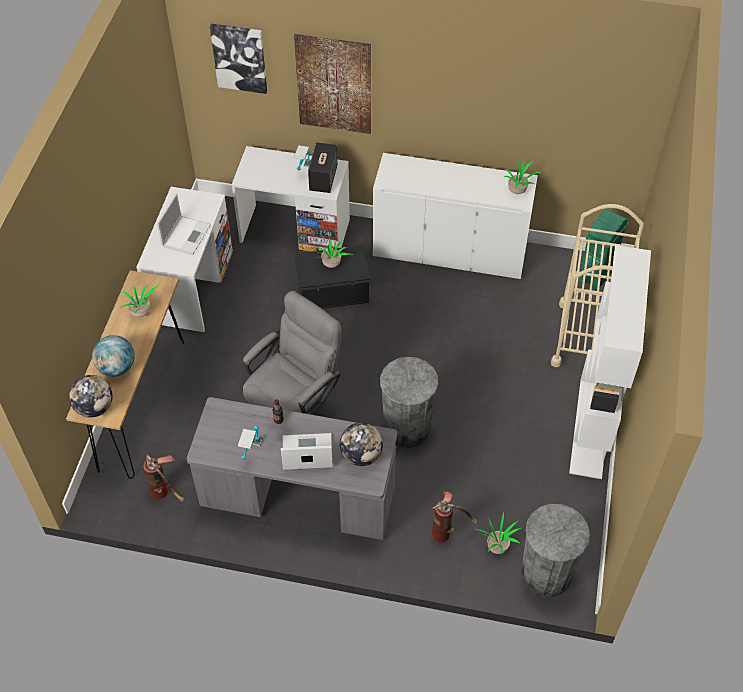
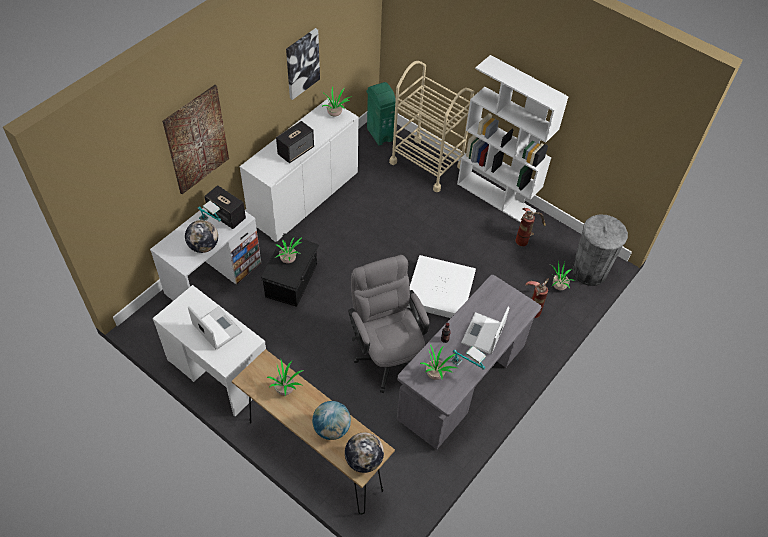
camera: 65 degrees left, 0 degrees up
fire extinguisher [143,454,184,502] -> fire extinguisher moved to [516,208,546,246]
picture [210,24,267,94] -> picture moved to [286,28,320,100]
globe [340,422,383,466] -> globe moved to [185,220,218,253]
grey trash can [380,357,438,448] -> white storage box [407,255,476,318]
none -> speaker [276,121,314,163]
none -> potted plant [420,345,457,380]

